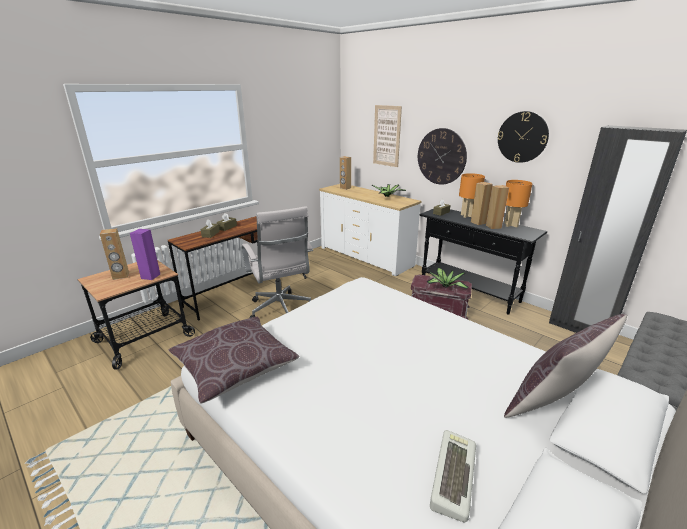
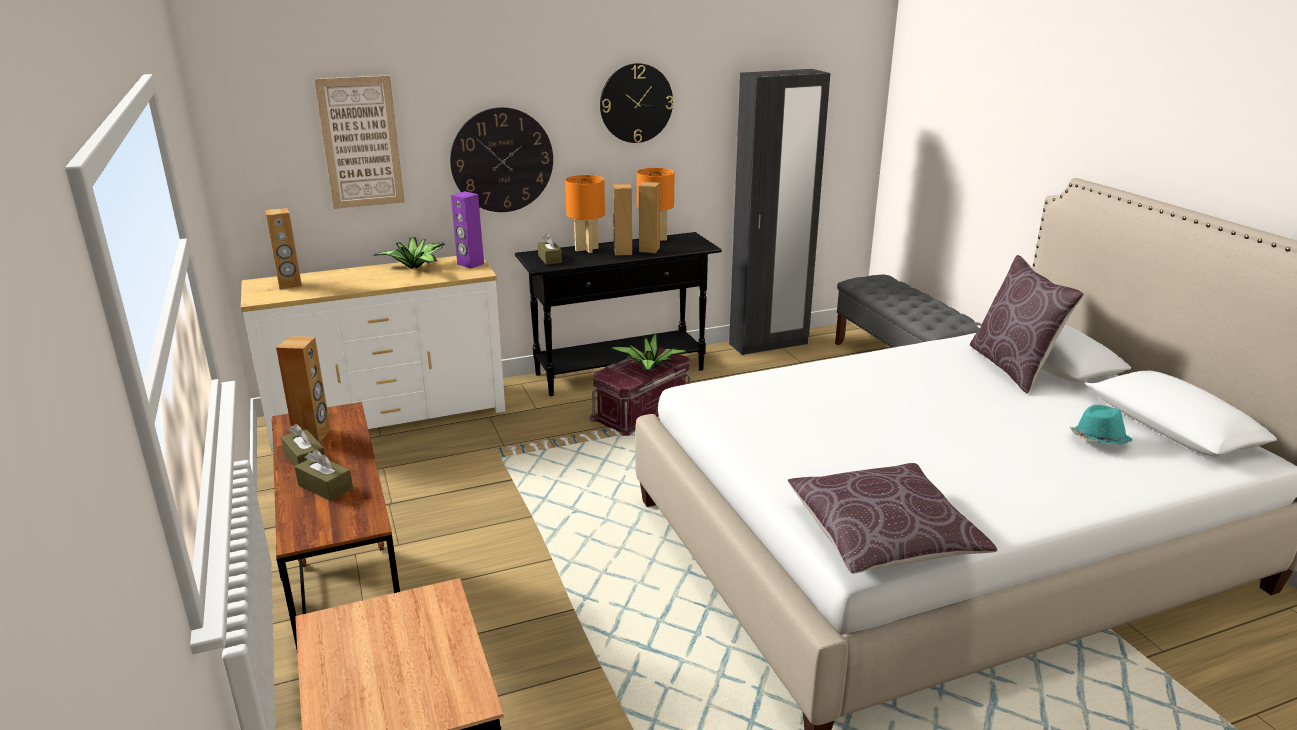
camera: 65 degrees left, 0 degrees up
brown speaker [100,228,129,280] -> brown speaker moved to [276,336,331,443]
purple speaker [130,229,160,280] -> purple speaker moved to [451,191,484,269]
white office chair [242,206,313,318] -> none
keyboard [430,430,476,523] -> turquoise hat [1070,405,1133,445]

